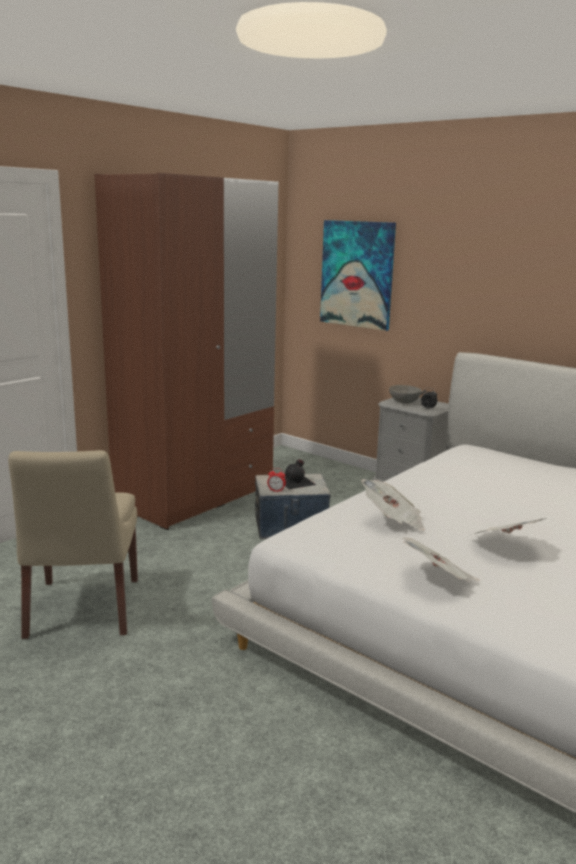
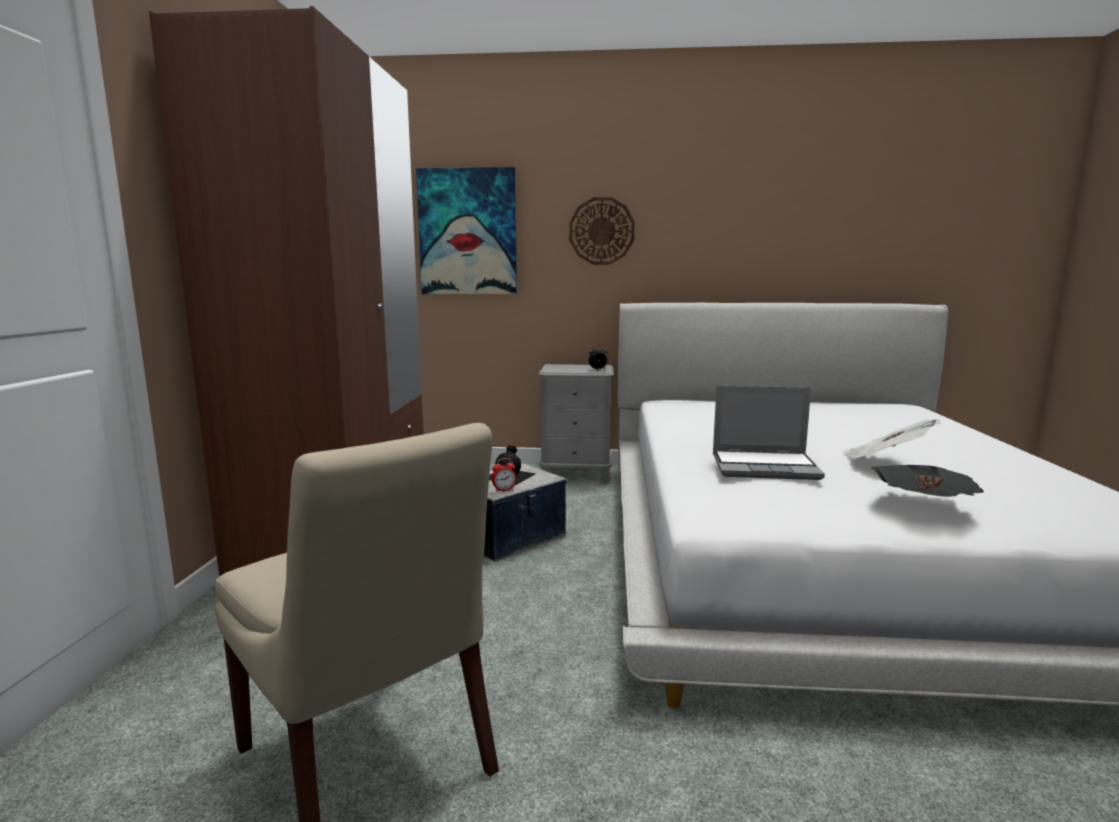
camera: 35 degrees left, 5 degrees down
newspaper [361,479,425,530] -> laptop [713,386,825,480]
grey bowl [389,385,422,404] -> none
none -> wall clock [569,197,635,265]

